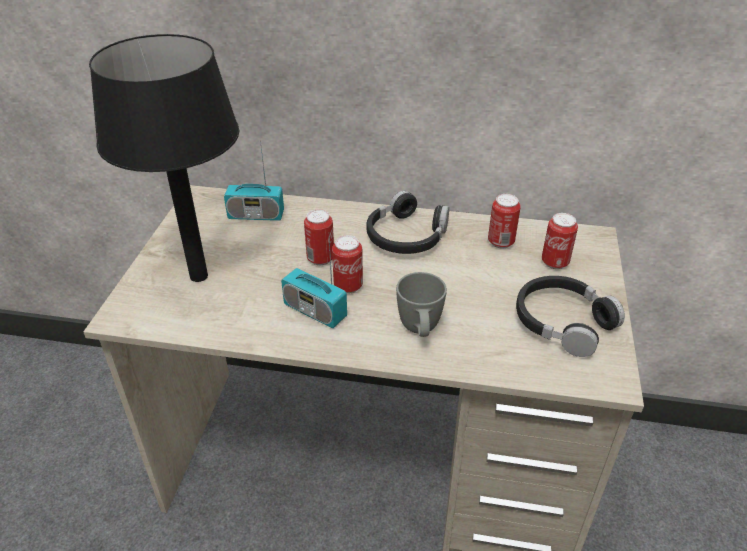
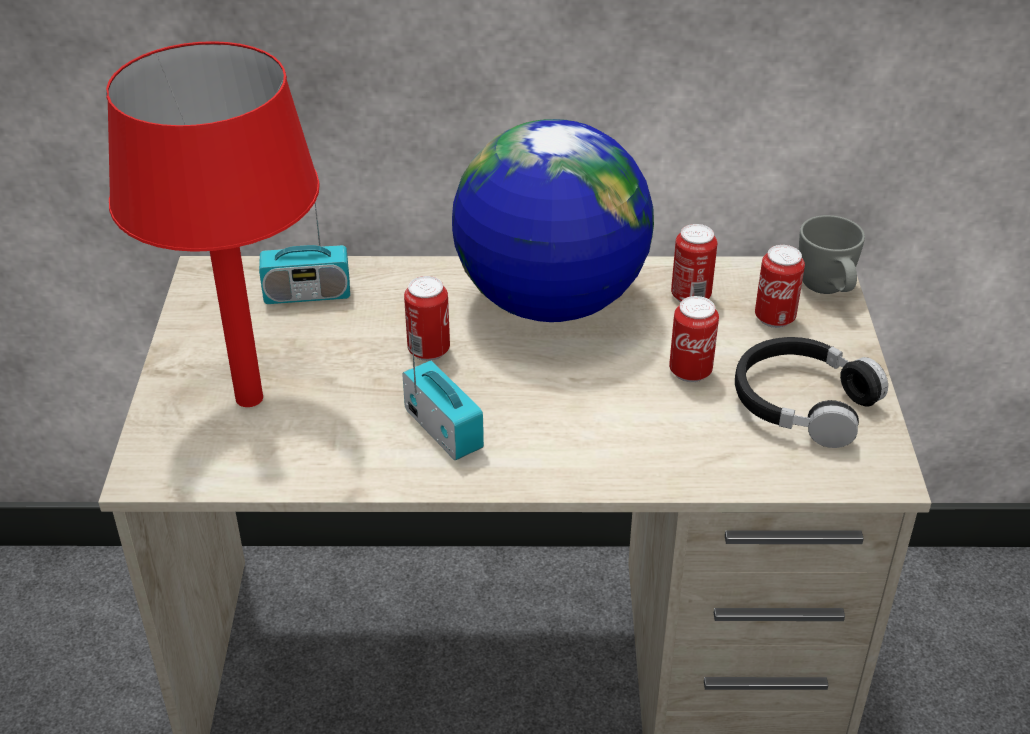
camera: 10 degrees left, 0 degrees up
black table lamp [89,34,239,282] -> red table lamp [106,41,320,407]
radio [281,239,347,328] -> radio turned 150 degrees counterclockwise [402,320,484,460]
can [332,235,363,294] -> can moved to [669,296,719,382]
black headphones [366,191,449,254] -> globe [452,119,654,322]
grey mug [396,272,447,337] -> grey mug moved to [799,215,865,294]

